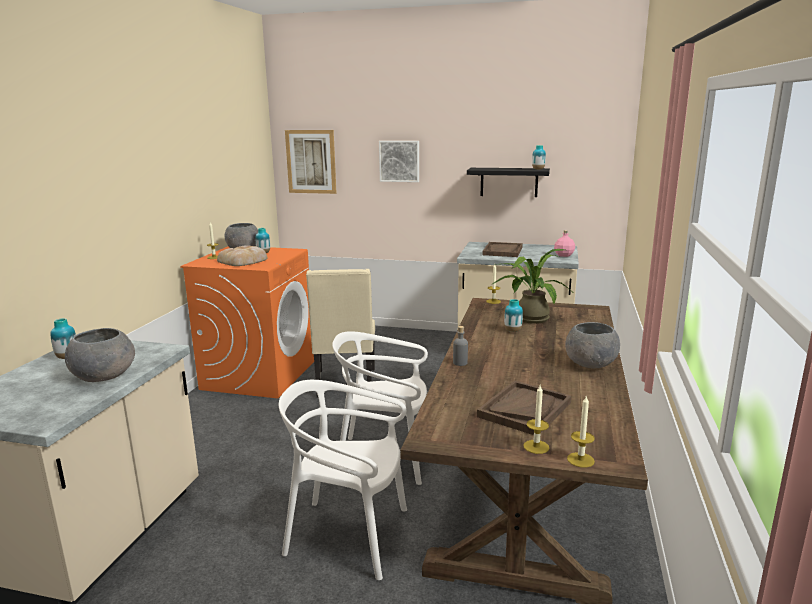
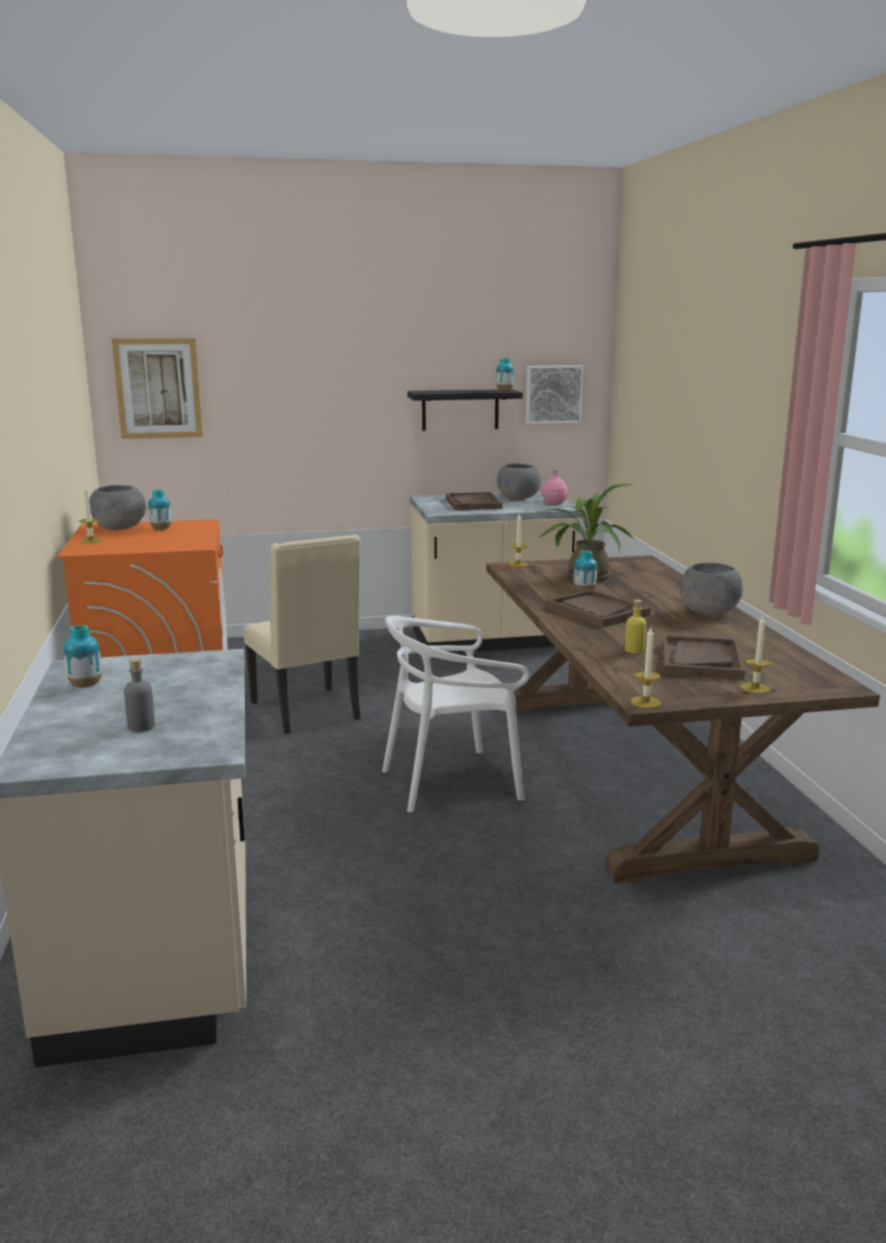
camera: 25 degrees left, 0 degrees up
grey bowl [65,328,135,382] -> grey bowl moved to [497,464,541,500]
bread [217,245,267,266] -> none
white chair [279,380,407,580] -> none
picture [379,141,419,182] -> picture moved to [526,365,584,424]
grey bottle [453,326,468,366] -> grey bottle moved to [124,658,155,732]
candle [567,395,595,468] -> candle moved to [631,628,661,708]
none -> brown tray [546,590,650,628]
none -> yellow bottle [625,600,646,653]

